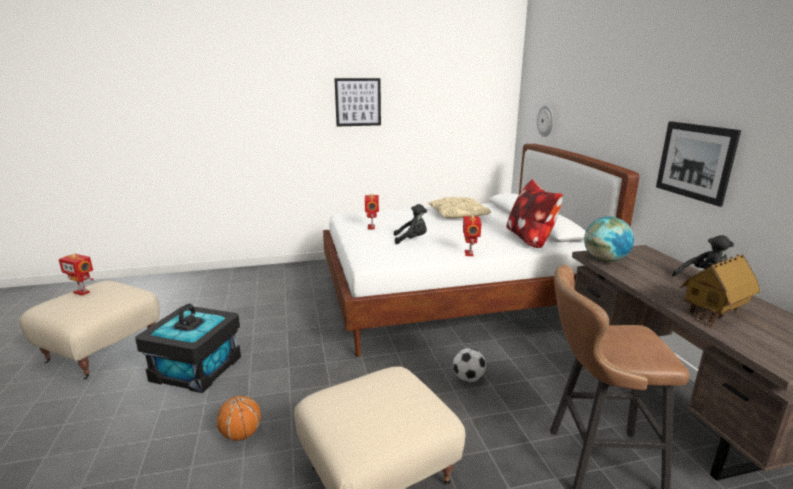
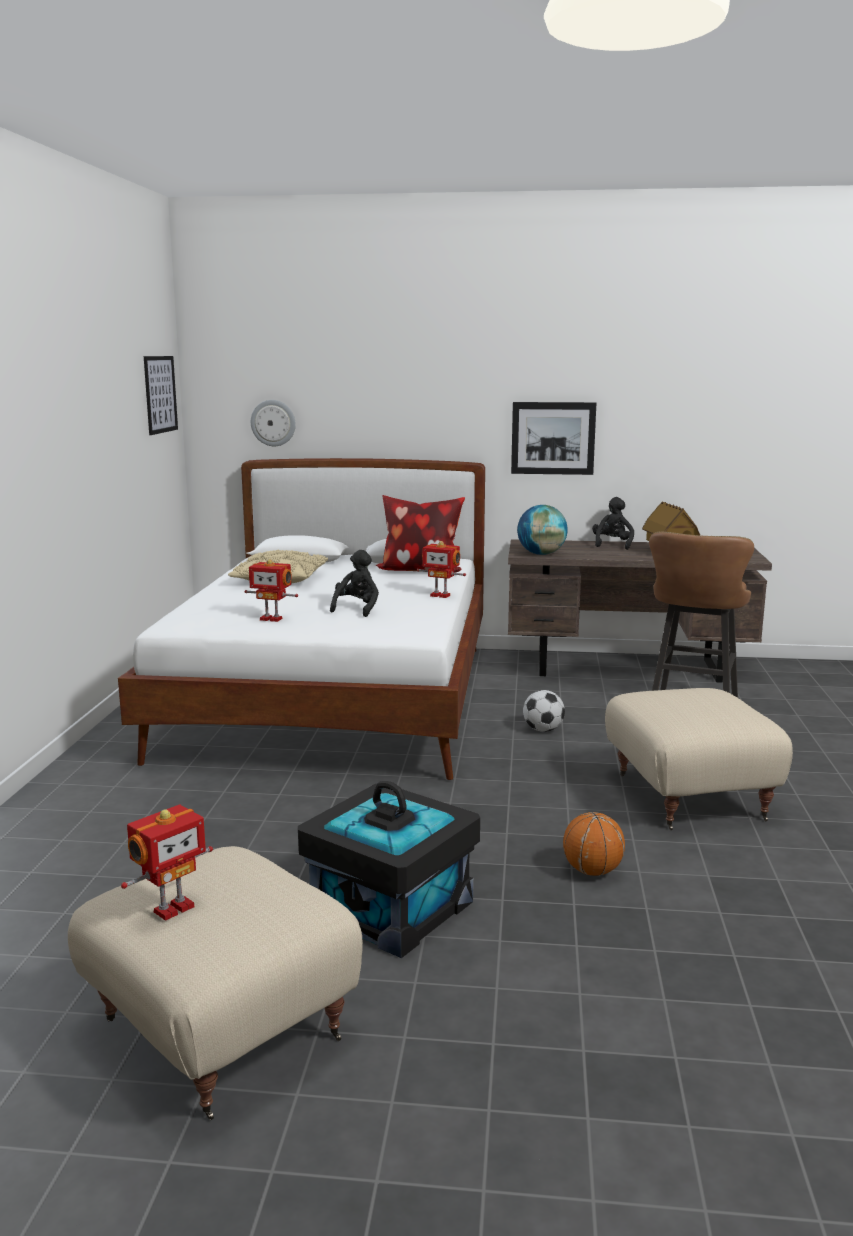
camera: 70 degrees left, 5 degrees down
picture [334,78,381,126] -> picture moved to [144,356,178,435]

